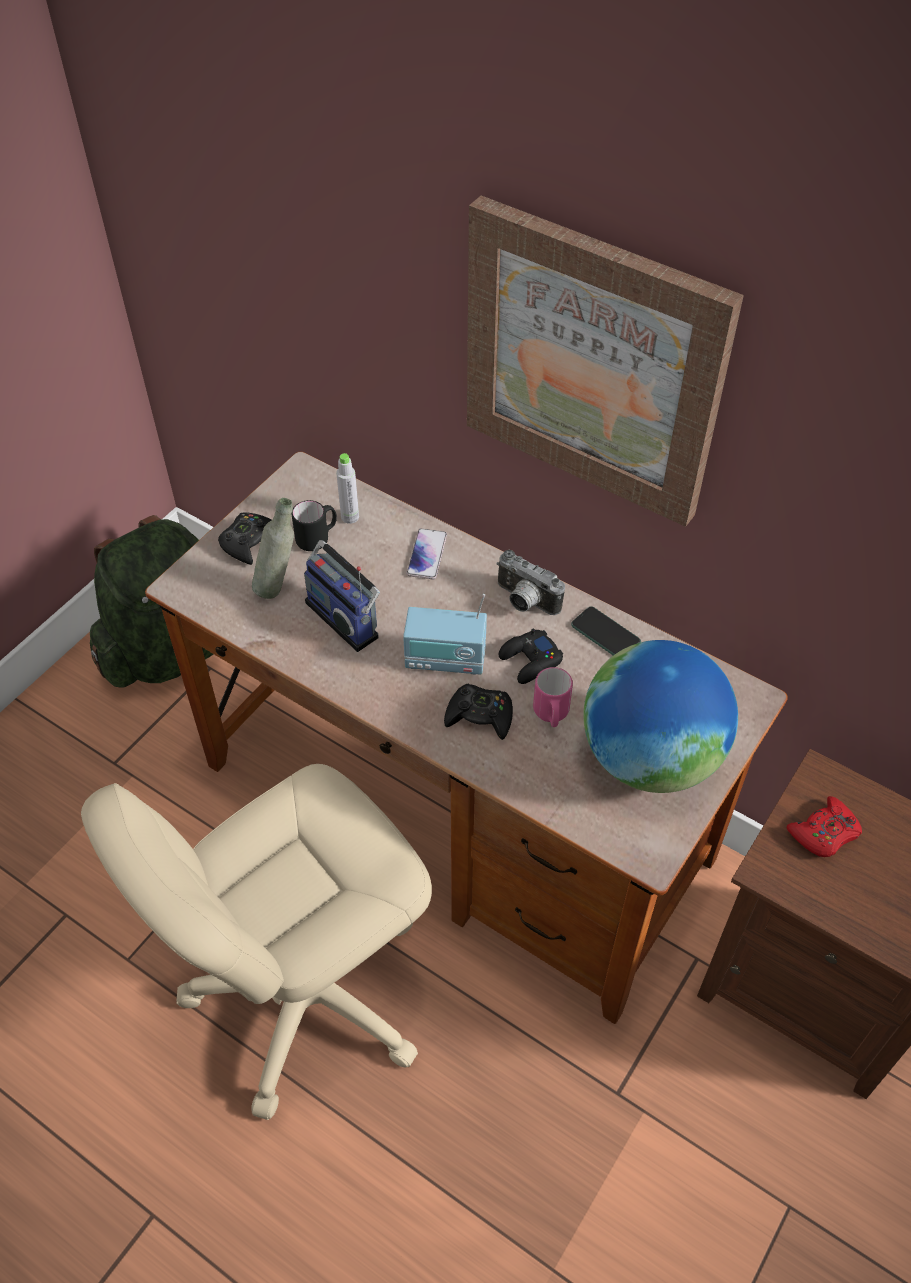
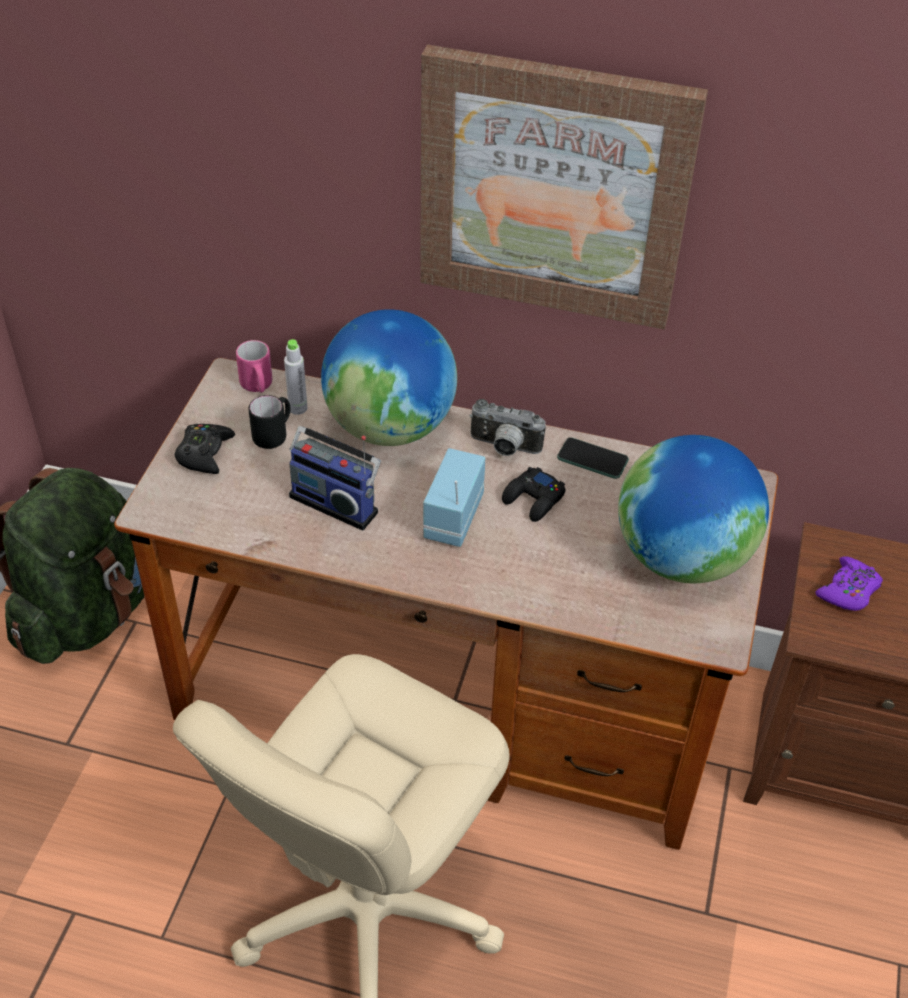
camera: 20 degrees left, 5 degrees down
grey bottle [252,498,294,599] -> none
radio [403,594,487,675] -> radio turned 120 degrees clockwise [423,448,485,547]
phone [407,528,447,580] -> globe [321,309,457,446]
black game controller [444,684,513,740] -> none
pink mug [533,667,573,727] -> pink mug moved to [236,340,272,393]
red game controller [787,796,862,857] -> purple game controller [816,556,883,611]

